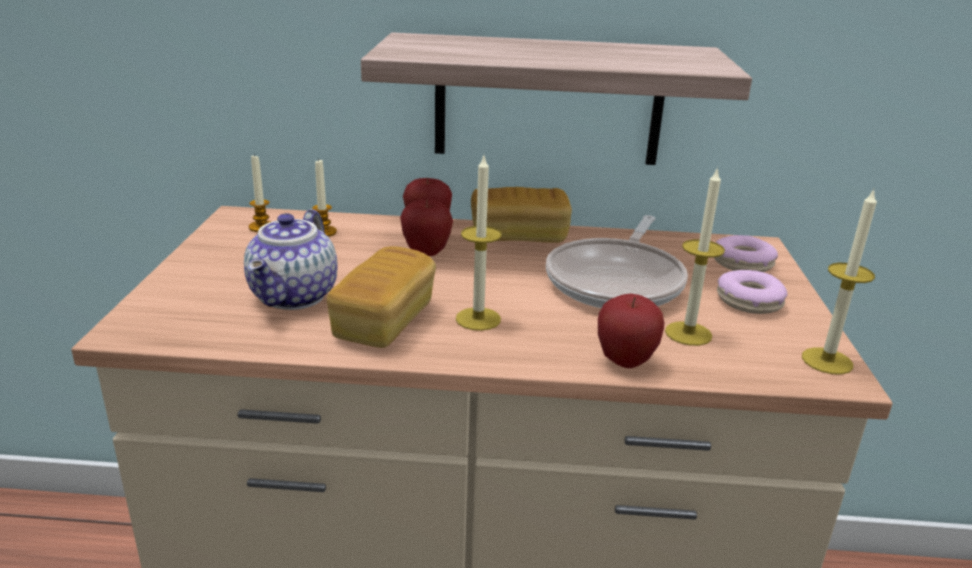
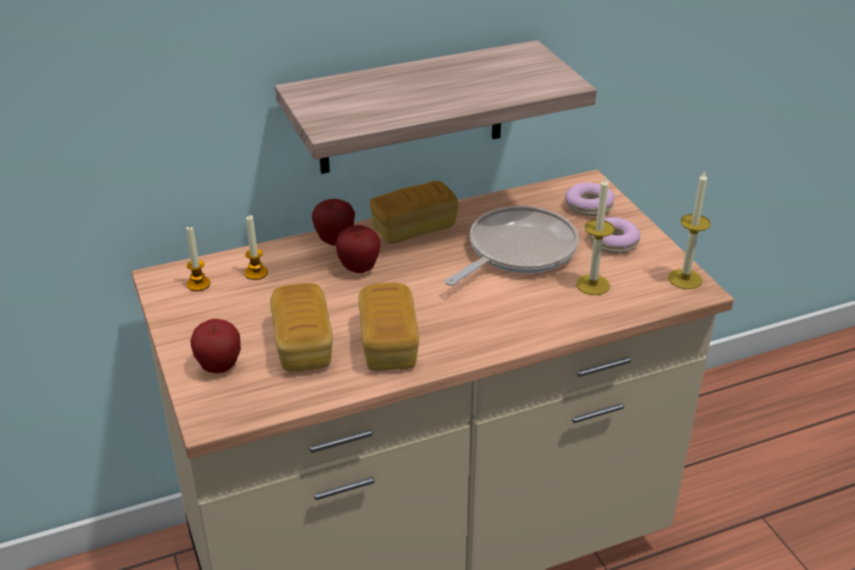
camera: 25 degrees left, 10 degrees up
teapot [244,209,337,310] -> bread [270,283,333,372]
candle [456,156,502,331] -> none
frying pan [546,215,688,308] -> frying pan turned 135 degrees counterclockwise [445,206,579,286]
apple [598,293,664,368] -> apple moved to [190,319,241,373]

